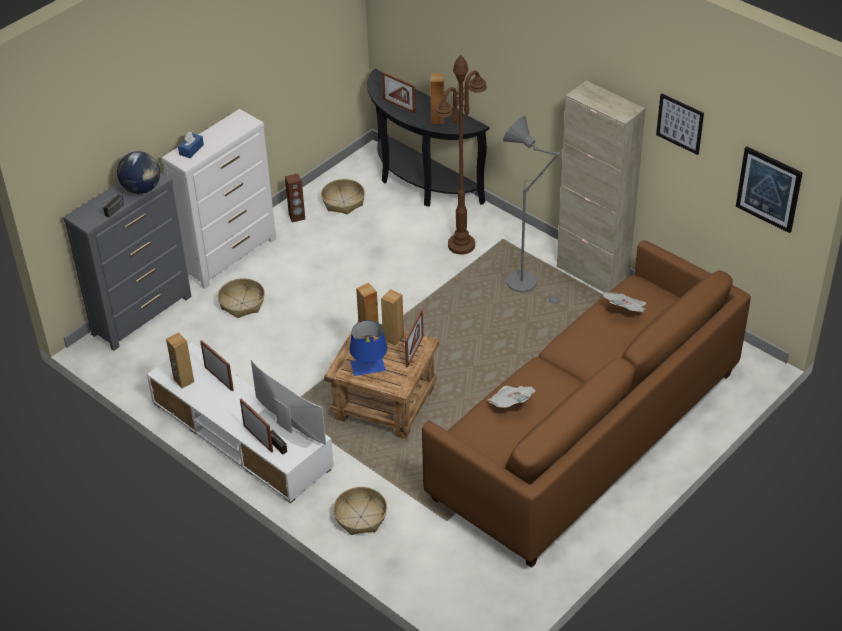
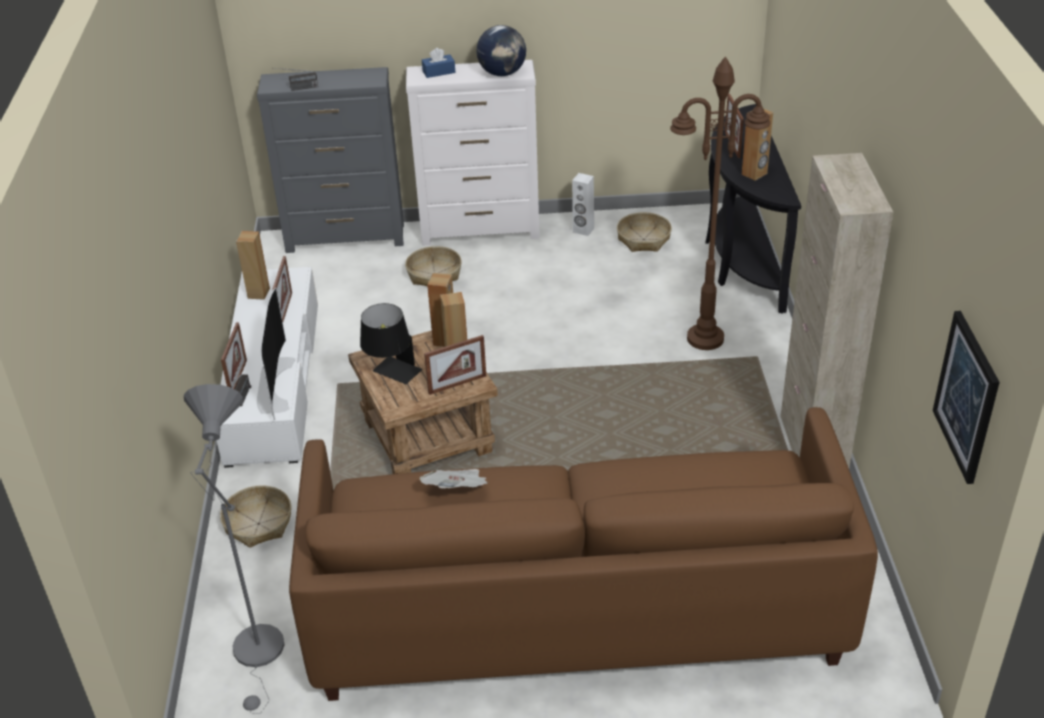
camera: 45 degrees right, 5 degrees down
globe [117,151,160,194] -> globe moved to [476,25,526,76]
brown speaker [285,173,305,223] -> white speaker [572,173,594,236]
blue table lamp [350,320,387,376] -> black table lamp [360,303,422,384]
grey floor lamp [503,116,560,304] -> grey floor lamp moved to [184,384,284,714]
newspaper [603,292,646,312] -> none
picture [656,93,704,155] -> none

